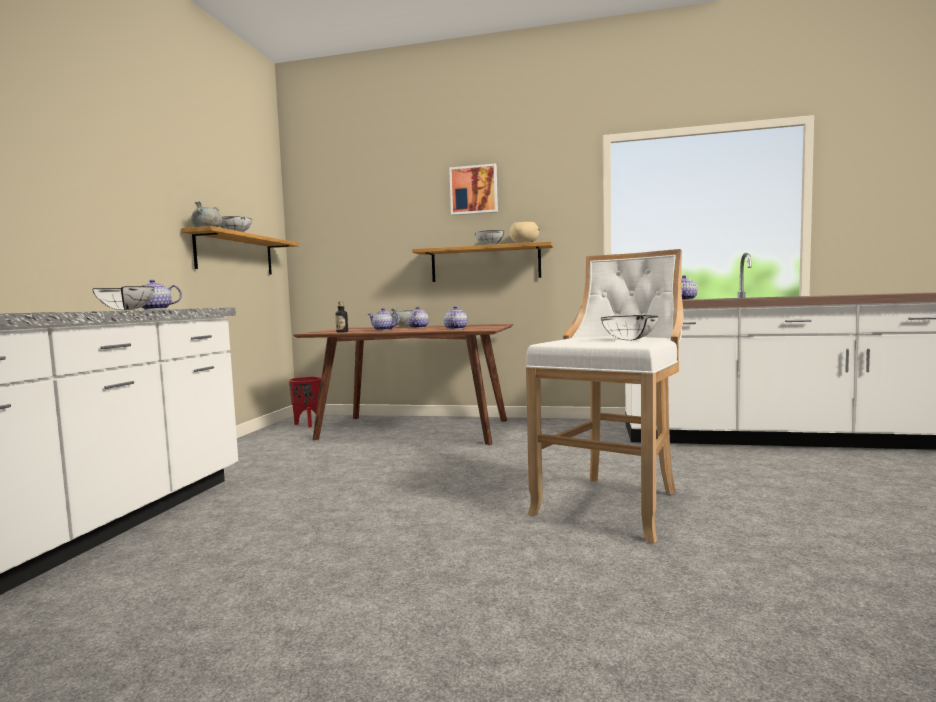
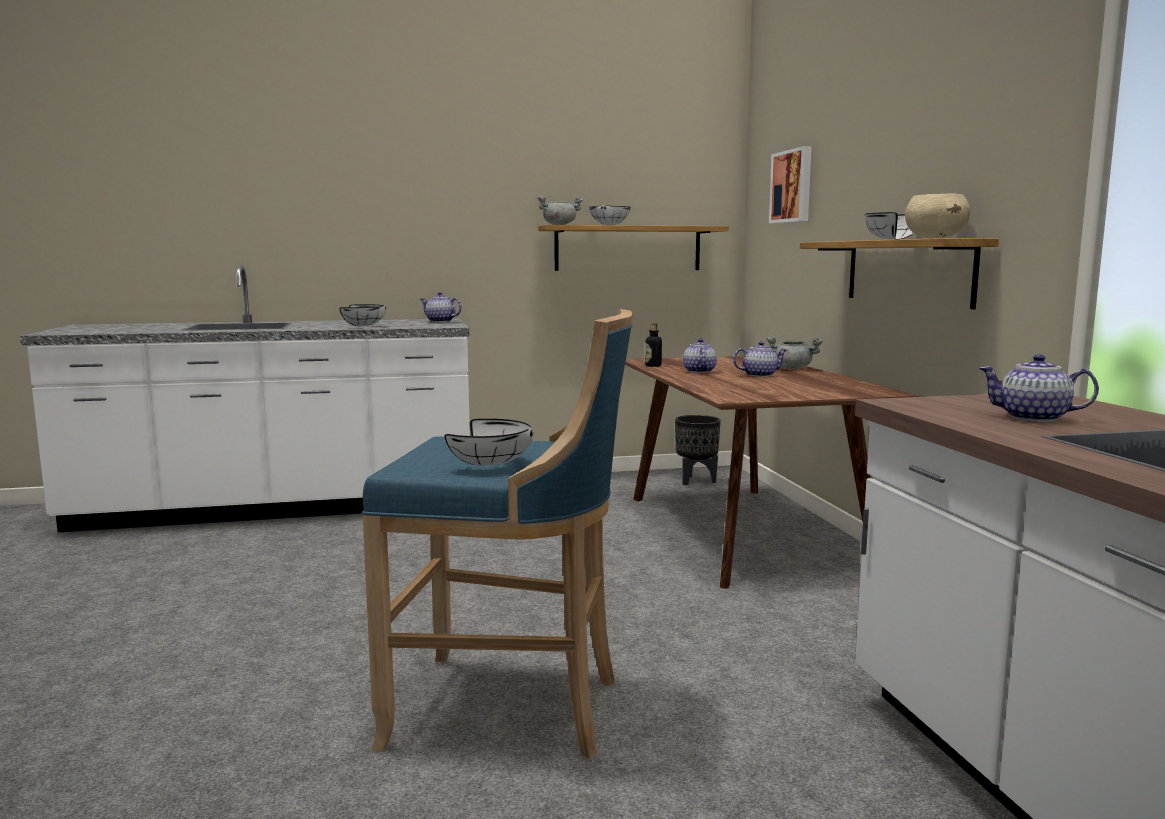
camera: 65 degrees right, 5 degrees up
red planter [289,376,321,428] -> black planter [675,415,721,485]
teapot [444,306,467,329] -> none
picture [449,163,498,216] -> picture moved to [769,146,811,223]
white stool [526,249,684,543] -> blue stool [362,309,633,758]

